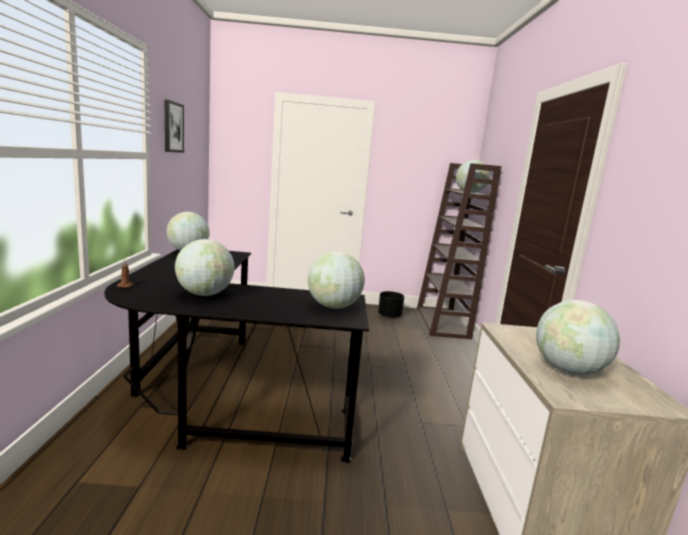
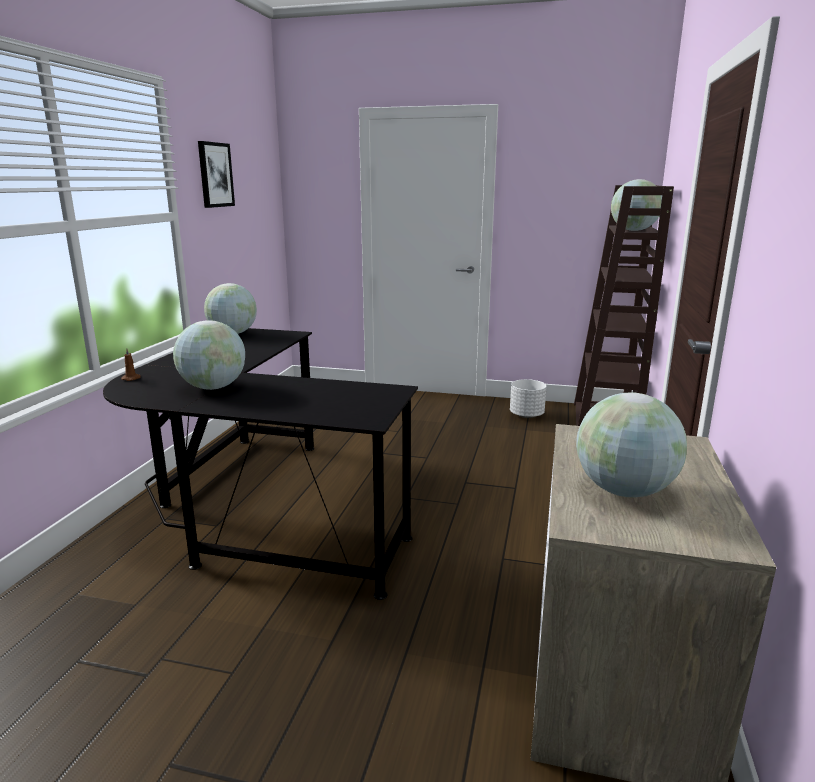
camera: 15 degrees right, 5 degrees up
globe [308,252,365,309] -> none
black planter [378,291,404,319] -> white planter [510,379,547,418]

